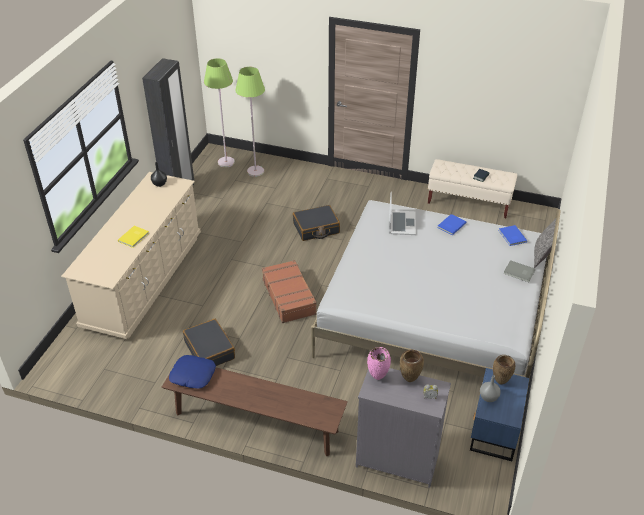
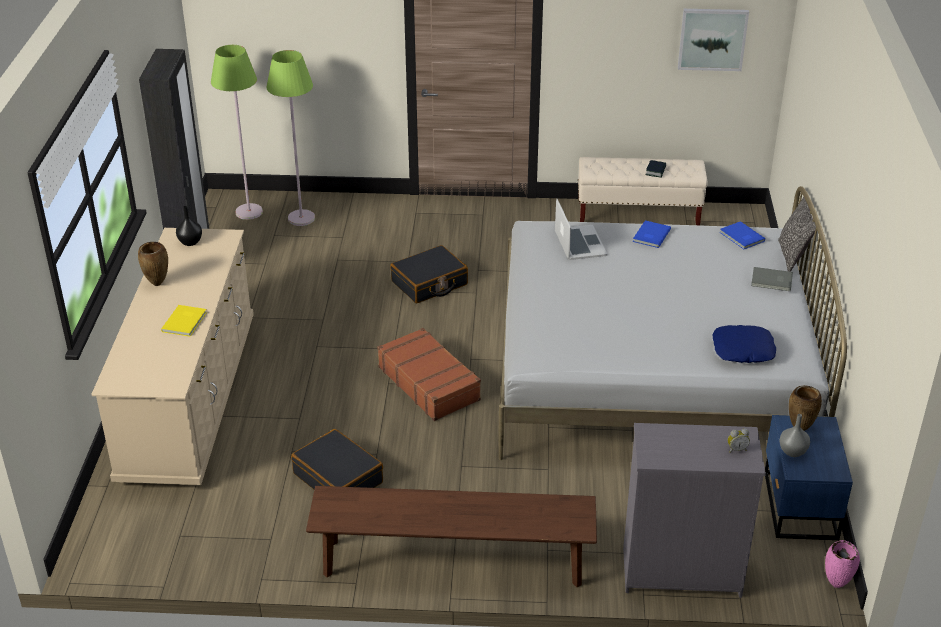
camera: 15 degrees left, 5 degrees down
blue pillow [169,355,216,389] -> blue pillow moved to [712,325,776,363]
pink vase [367,347,391,380] -> pink vase moved to [825,540,860,588]
brown vase [400,350,424,382] -> brown vase moved to [138,242,168,286]
none -> picture [678,9,749,71]

